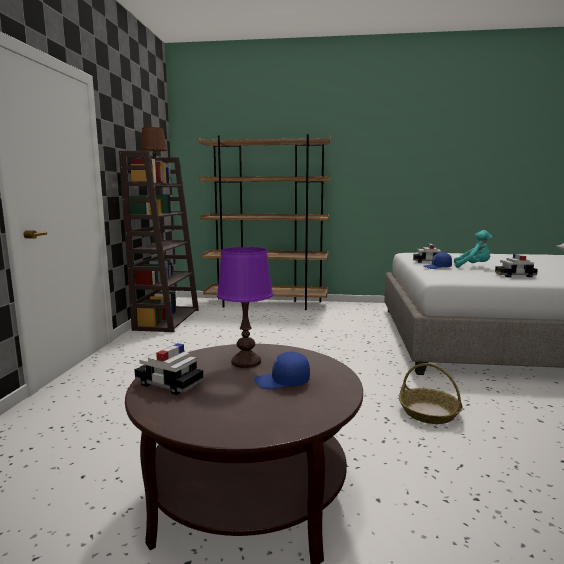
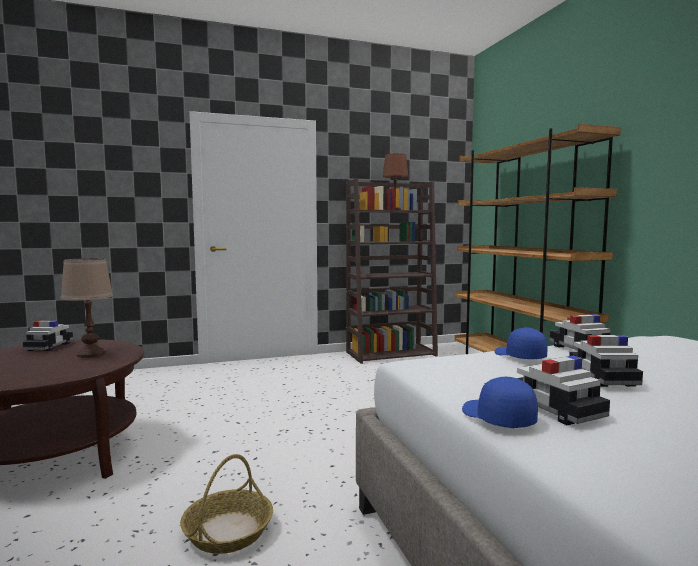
camera: 65 degrees right, 5 degrees down
purple table lamp [217,247,273,368] -> brown table lamp [60,258,114,358]
blue cap [254,352,310,389] -> blue cap moved to [462,377,538,428]
turquoise plush toy [454,230,492,268] -> toy car [569,335,643,387]

